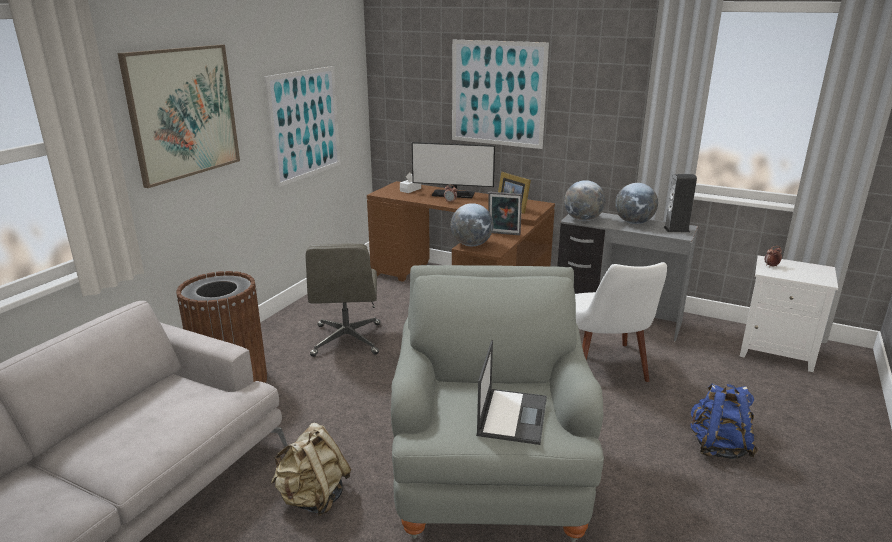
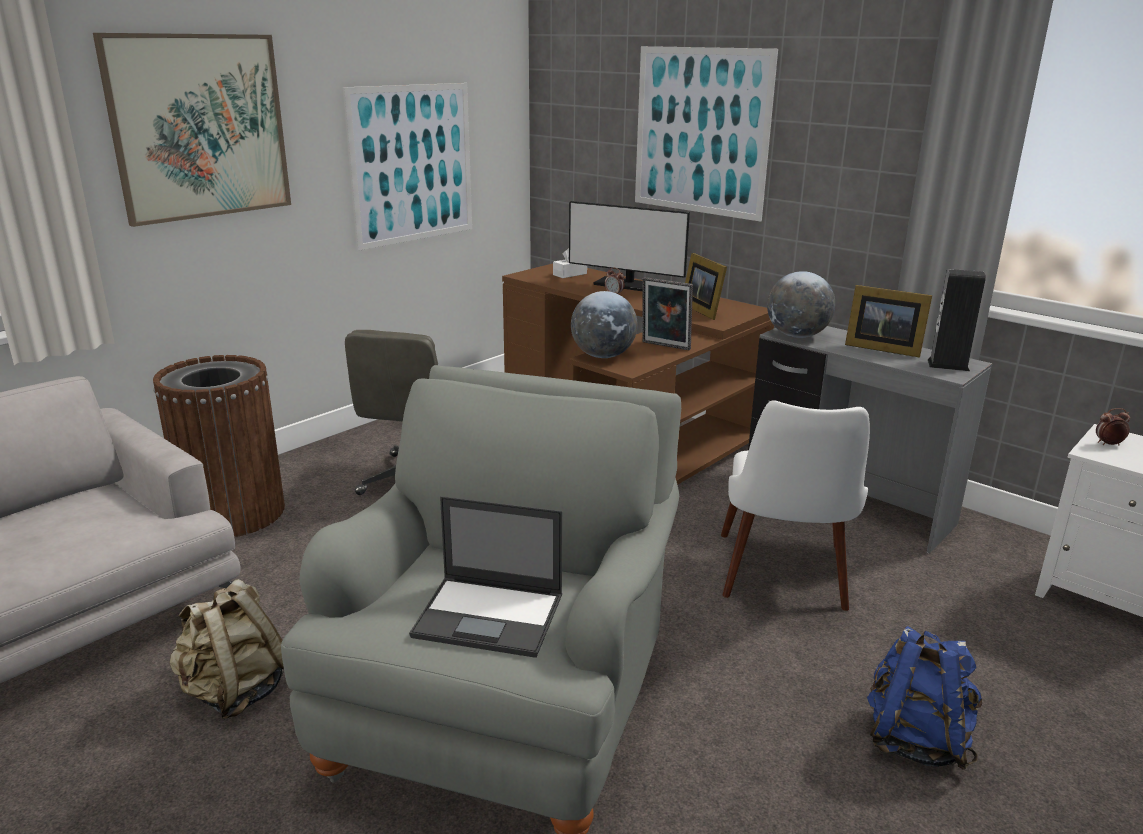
camera: 15 degrees right, 0 degrees up
laptop [476,340,547,445] -> laptop turned 75 degrees clockwise [409,496,562,658]
globe [615,183,658,224] -> picture frame [845,285,932,357]

